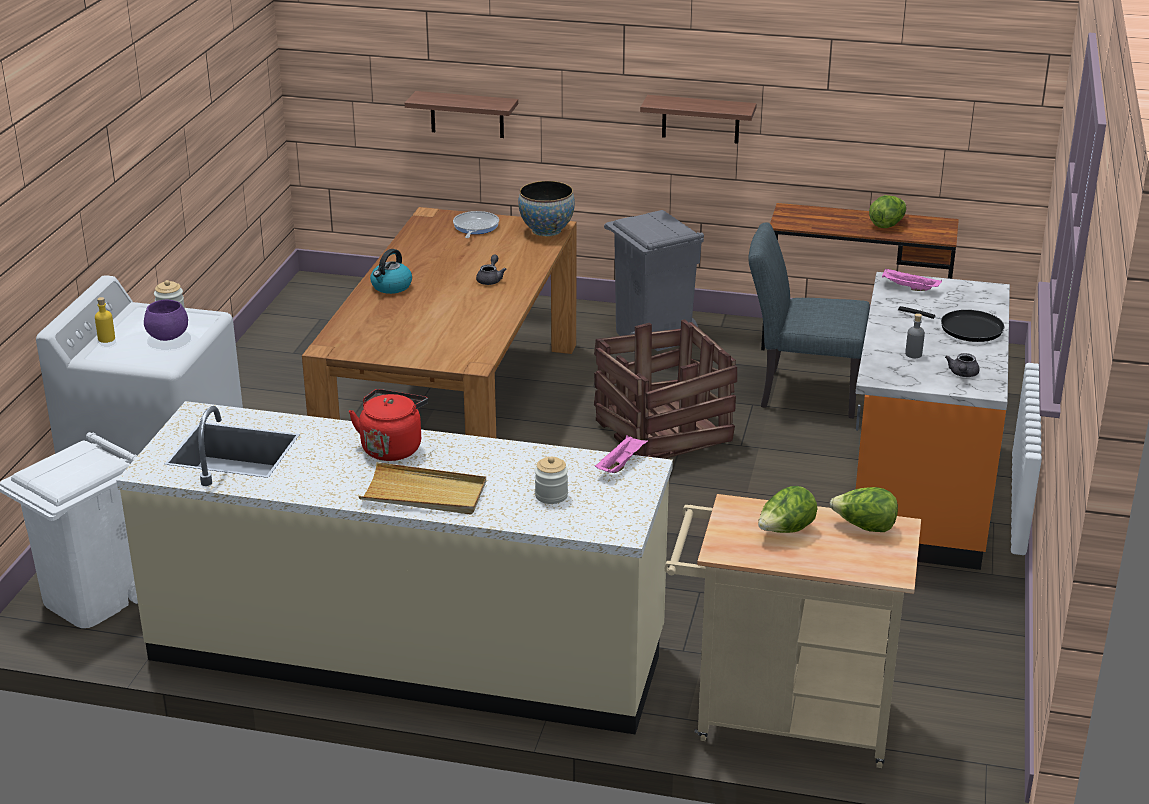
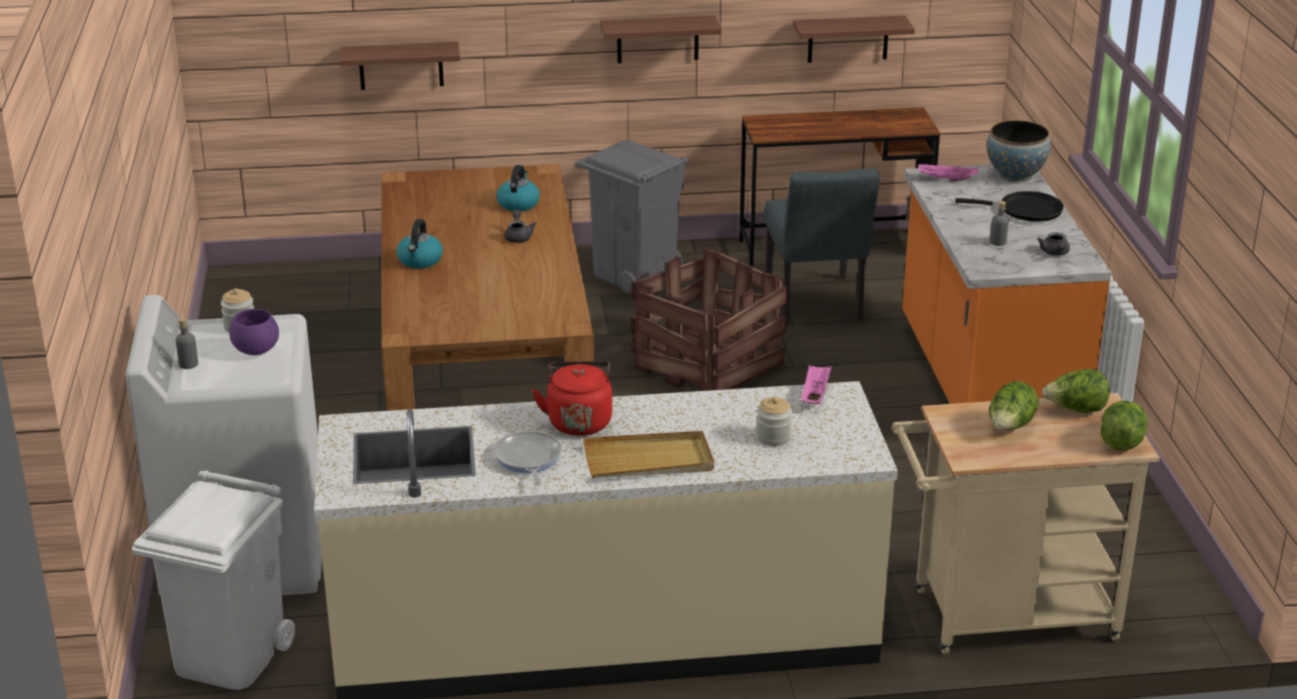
camera: 20 degrees left, 0 degrees up
yellow bottle [95,297,115,343] -> grey bottle [176,318,198,369]
frying pan [453,211,499,238] -> frying pan moved to [494,431,562,485]
bowl [518,181,575,237] -> bowl moved to [987,120,1050,182]
grey chair [748,223,870,419] -> grey chair turned 90 degrees counterclockwise [764,168,880,324]
lettuce [869,195,906,228] -> lettuce moved to [1101,401,1148,451]
none -> kettle [497,165,540,211]
none -> shelf [793,16,915,63]

